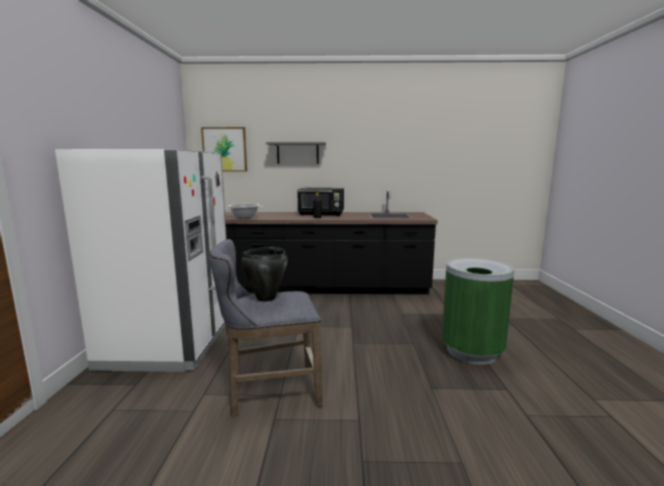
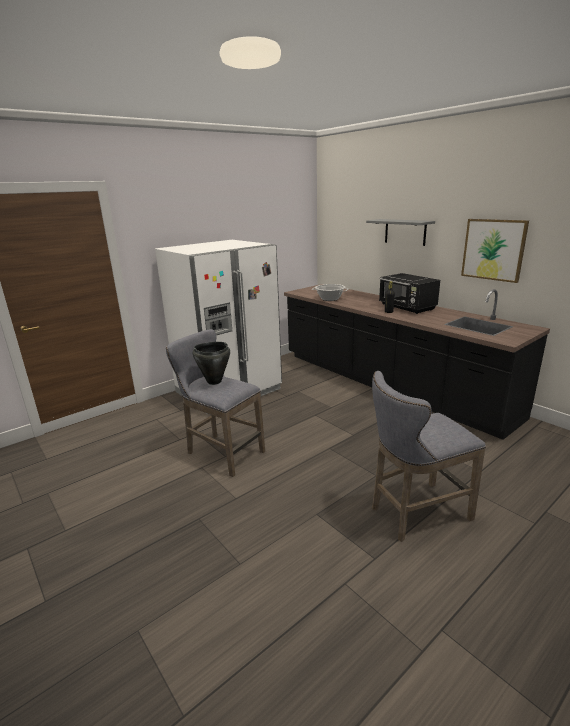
camera: 50 degrees right, 10 degrees up
picture [201,127,247,171] -> picture moved to [461,219,529,283]
green trash can [441,258,515,364] -> grey stool [372,371,486,542]

